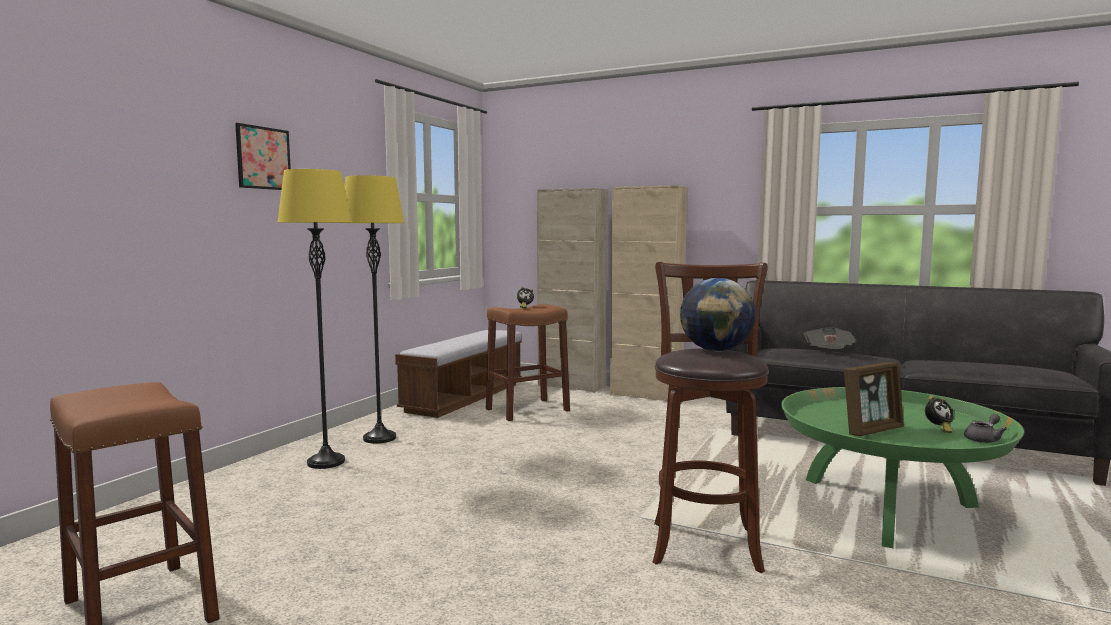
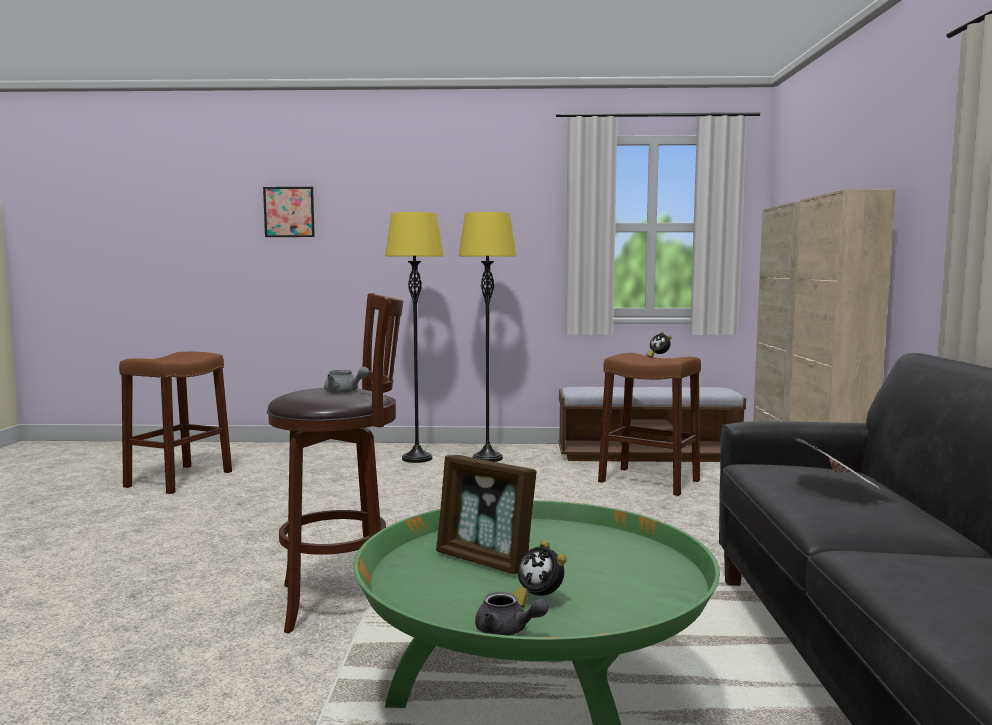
camera: 65 degrees right, 0 degrees up
picture [235,123,291,190] -> picture moved to [263,187,315,237]
globe [680,278,756,351] -> grey teapot [324,367,369,393]

